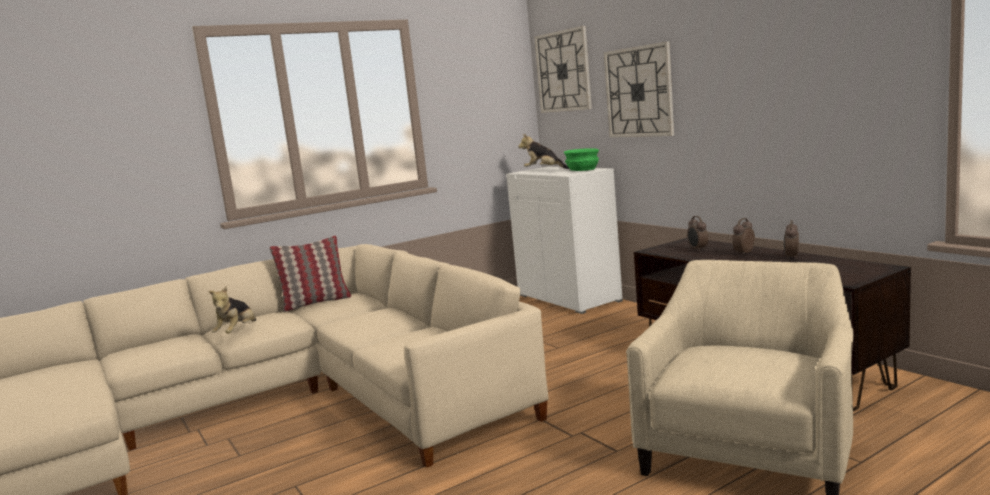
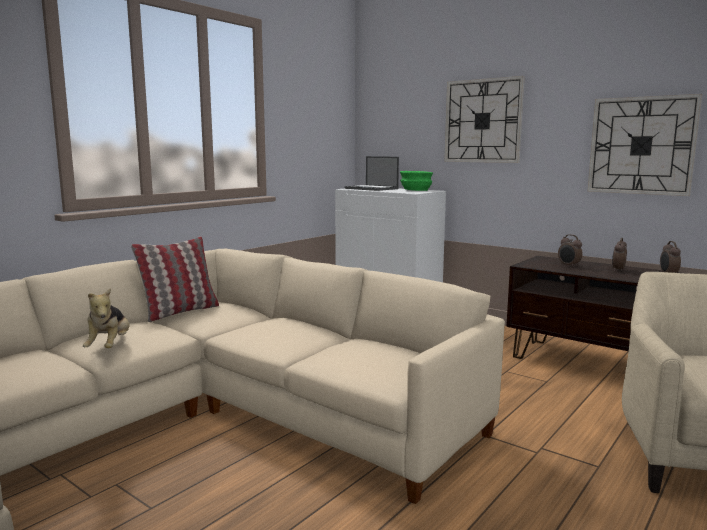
camera: 20 degrees left, 0 degrees up
plush toy [518,134,569,169] -> laptop [345,156,399,191]
wall clock [534,26,592,113] -> wall clock moved to [587,94,702,196]

